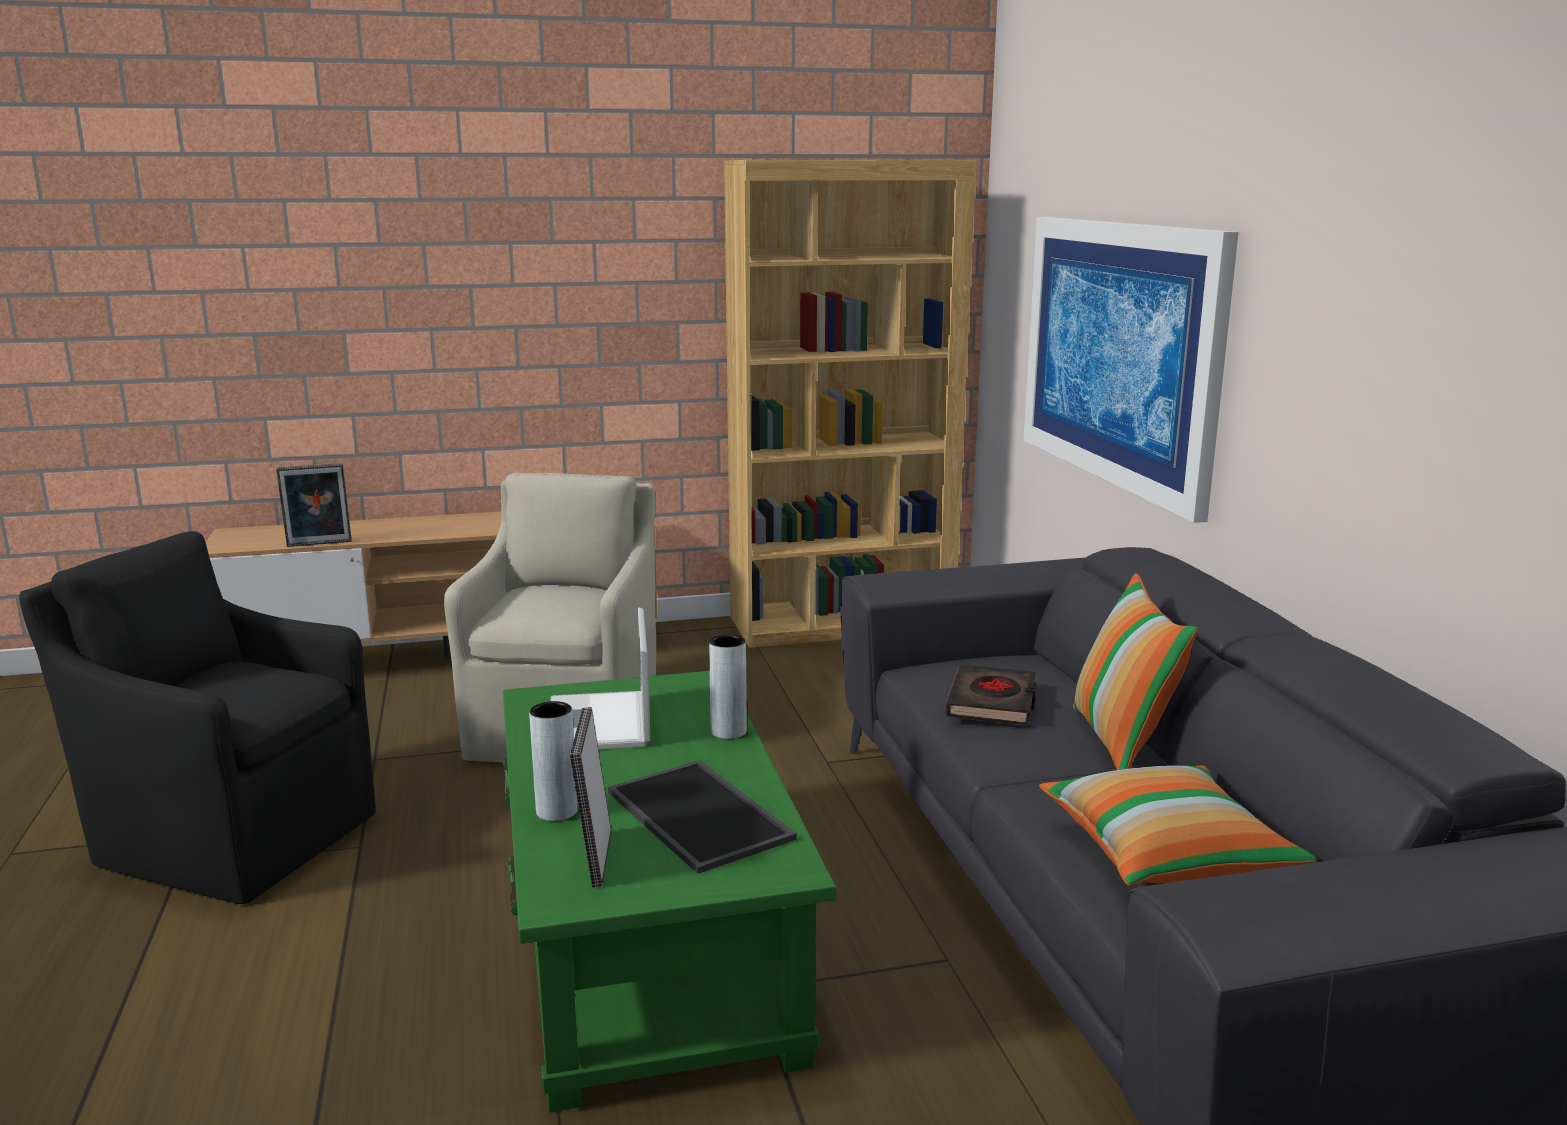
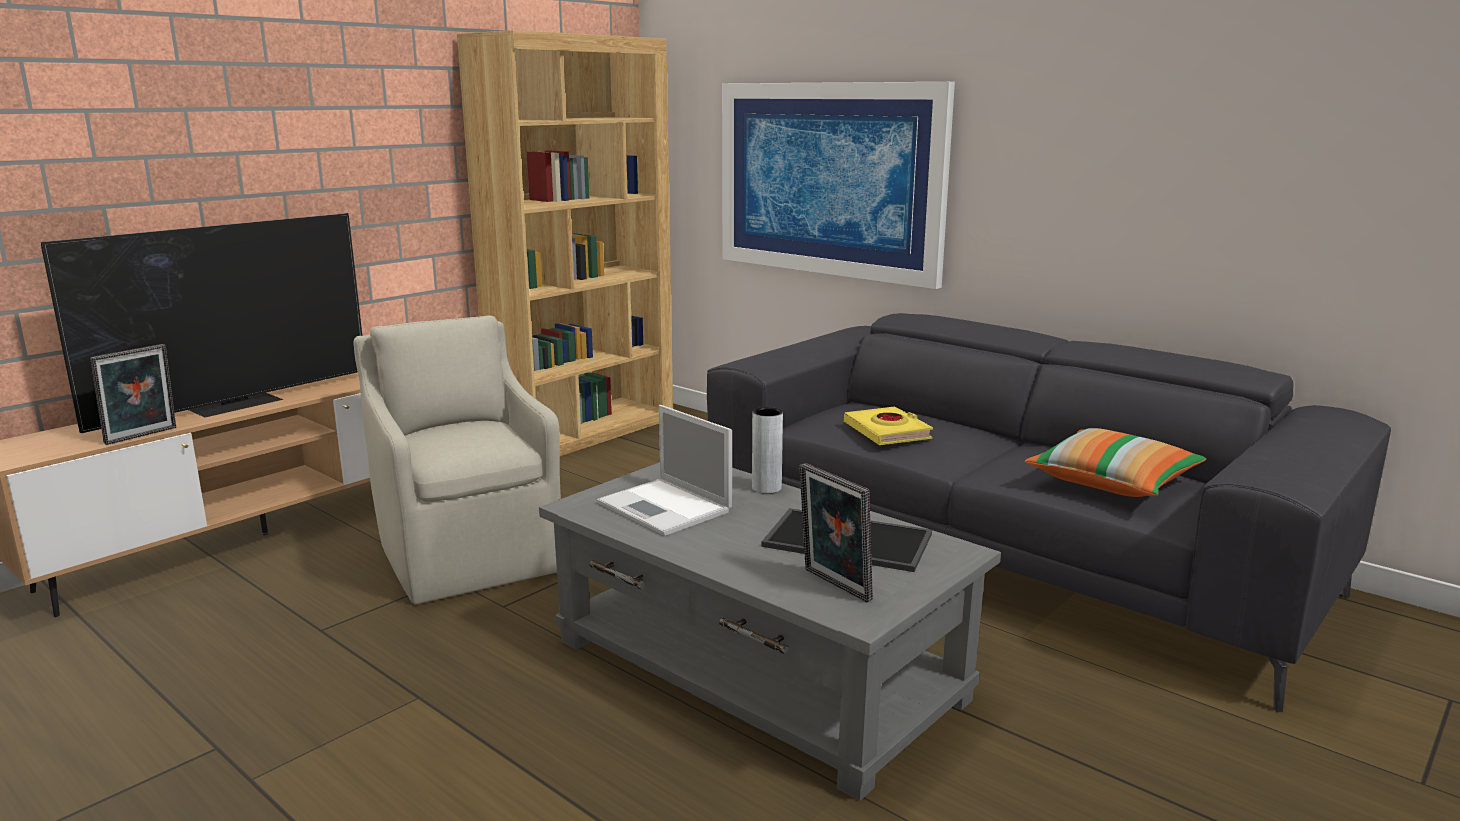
camera: 35 degrees left, 0 degrees up
black armchair [19,531,376,904] -> none
green coffee table [503,671,836,1113] -> grey coffee table [539,462,1001,801]
grey vase [529,701,578,821] -> none
black book [945,665,1036,725] -> yellow book [844,407,933,445]
pillow [1073,573,1197,770] -> none
none -> television [41,213,362,433]

